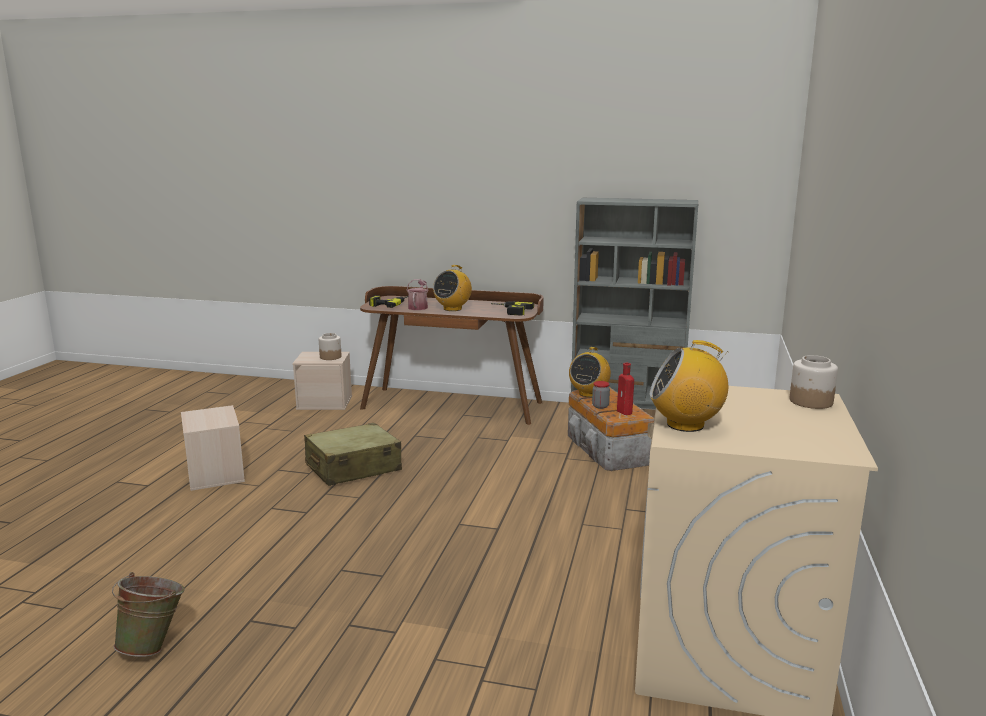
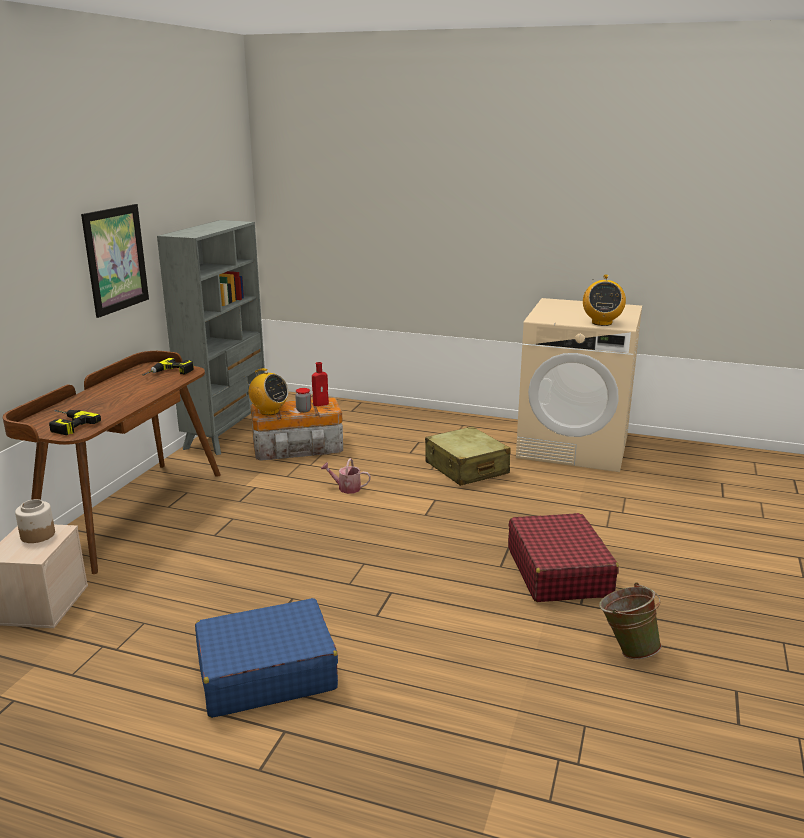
camera: 85 degrees left, 5 degrees up
beige storage box [181,405,245,491] -> blue suitcase [195,598,338,718]
beige suitcase [304,423,402,486] -> beige suitcase moved to [425,426,511,486]
watering can [407,279,429,310] -> watering can moved to [321,458,371,494]
radio [433,265,472,311] -> none
jar [790,355,838,409] -> none
none -> picture [81,204,149,318]
none -> red suitcase [508,513,619,602]

